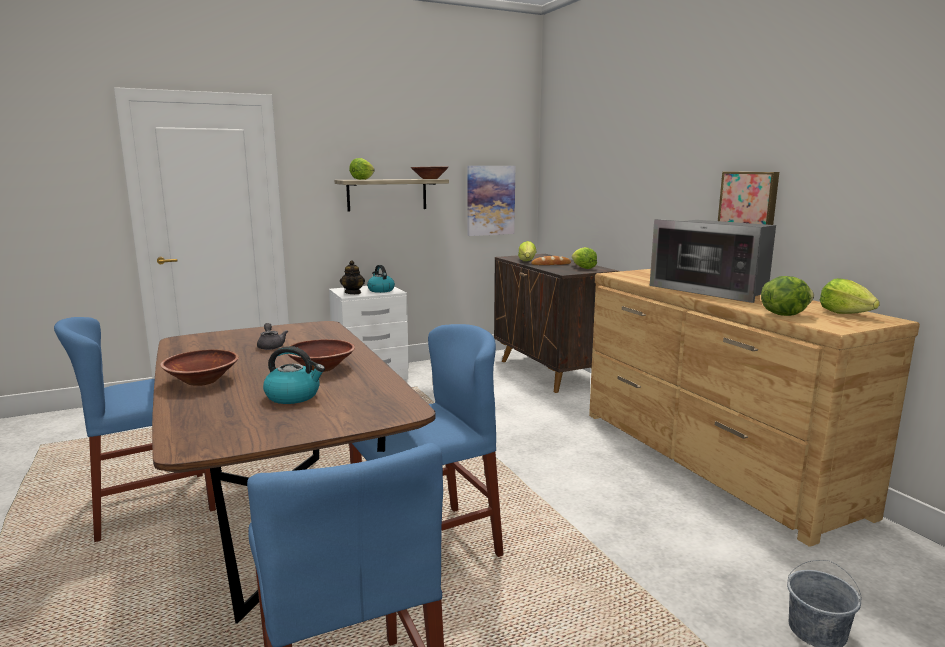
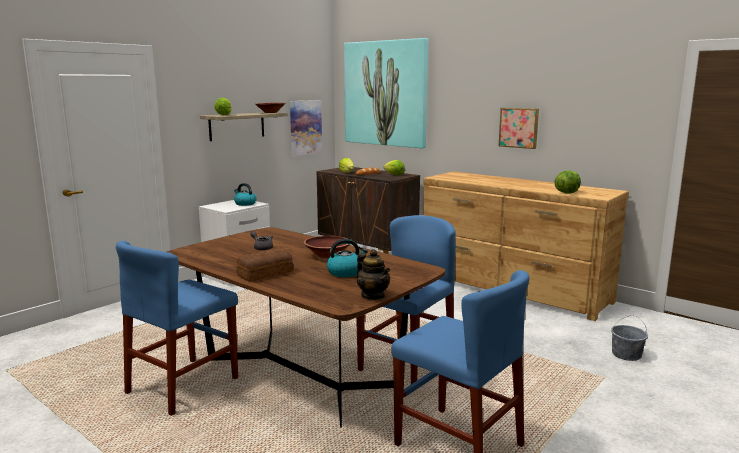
camera: 25 degrees left, 0 degrees up
brown bowl [160,349,239,386] -> bread [236,248,294,282]
teapot [340,260,365,294] -> teapot moved to [357,249,390,300]
microwave [650,219,776,303] -> none
lettuce [820,278,880,314] -> none
none -> picture [344,38,428,148]

